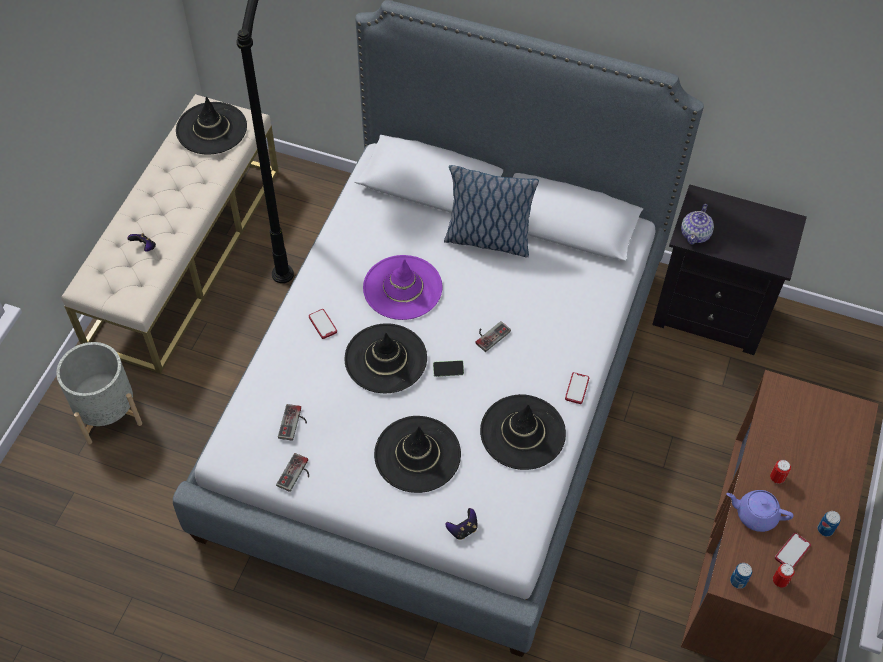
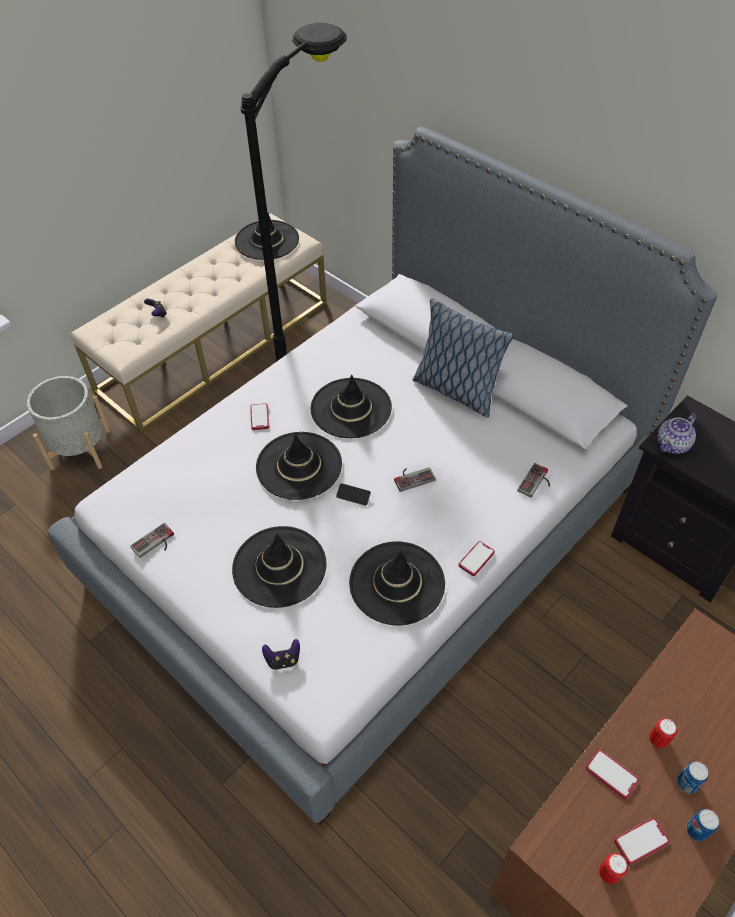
camera: 25 degrees right, 5 degrees down
game controller [278,404,307,441] -> game controller moved to [517,463,550,498]
purple hat [363,255,442,320] -> black hat [310,375,392,438]
purple teapot [726,490,794,532] -> phone [586,750,639,799]
can [730,563,752,589] -> can moved to [677,762,708,794]

